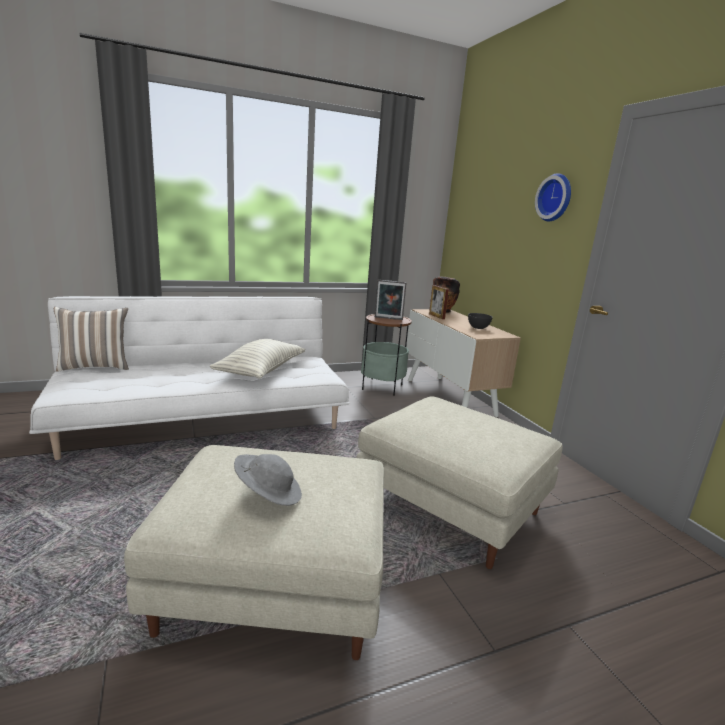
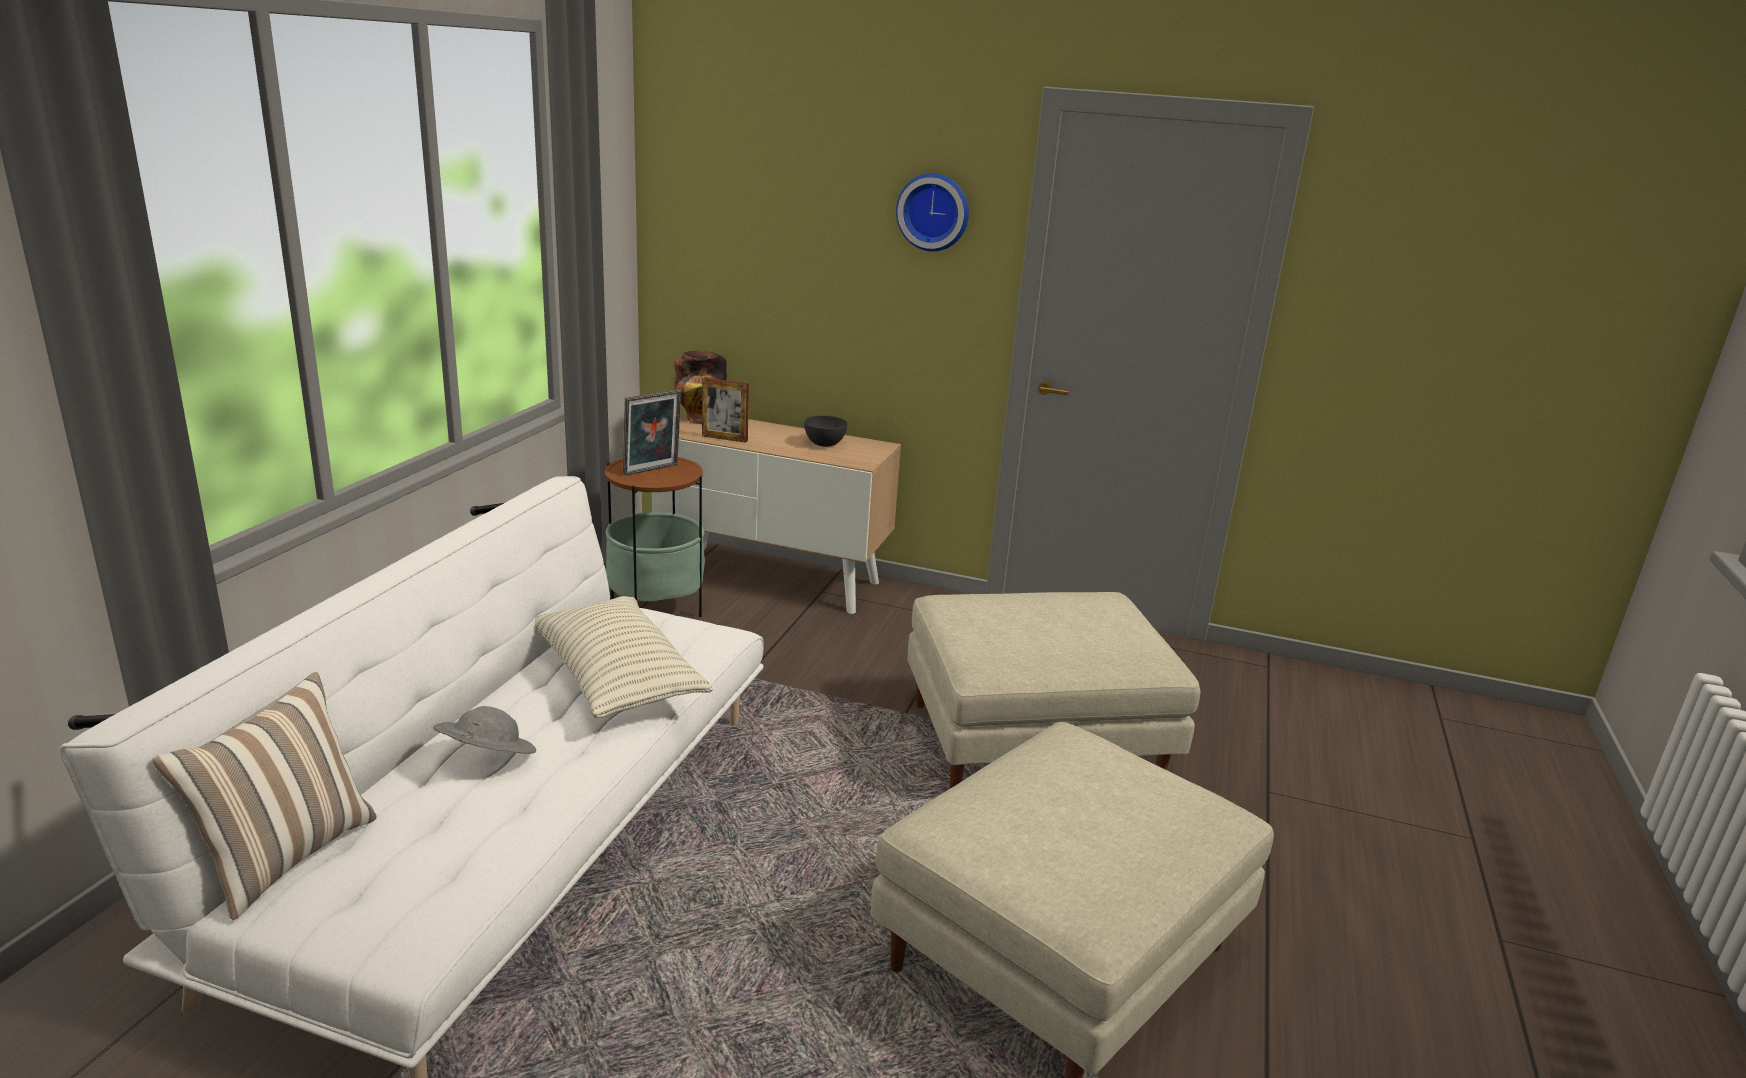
camera: 50 degrees left, 5 degrees up
grey hat [234,454,302,506] -> grey hat moved to [433,706,536,754]

